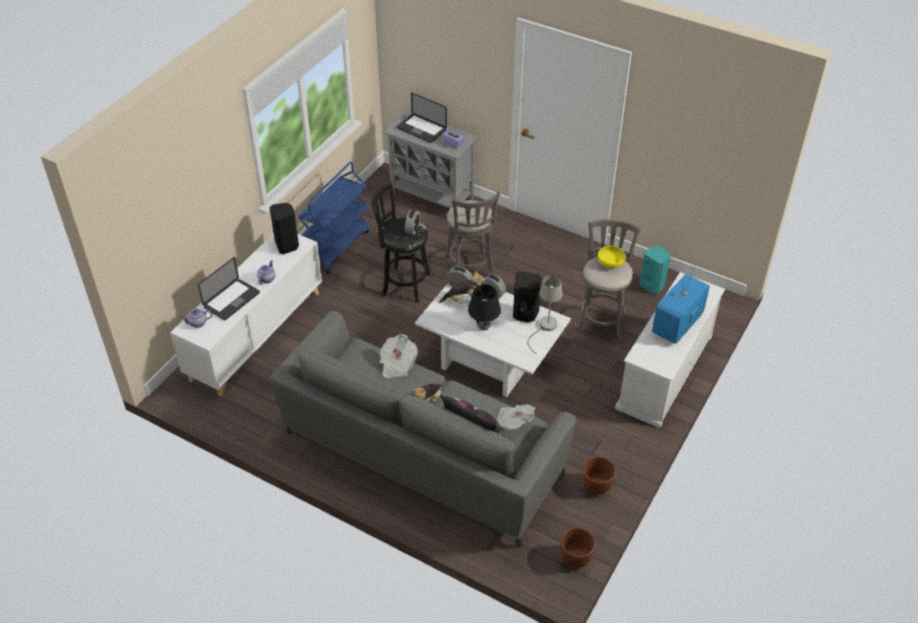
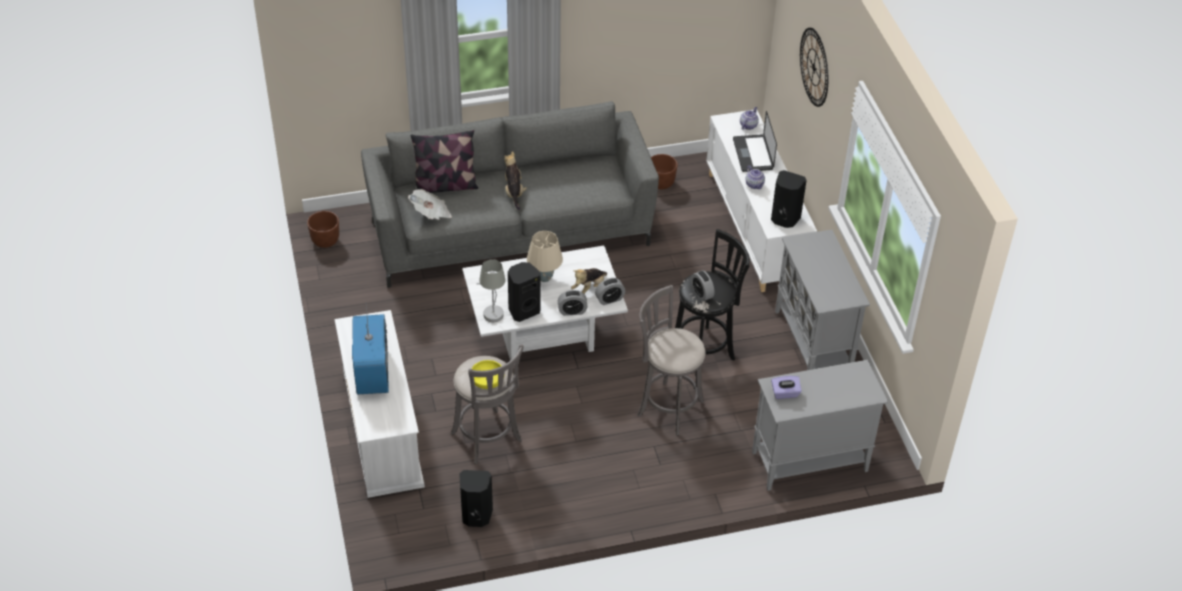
camera: 135 degrees right, 0 degrees up
blue cart [298,161,370,274] -> grey cabinet [775,230,870,370]
newspaper [379,334,418,378] -> none
laptop [397,92,447,143] -> none
black table lamp [468,284,501,331] -> beige table lamp [527,231,563,282]
brown planter [583,457,616,495] -> brown planter moved to [651,154,678,189]
turquoise speaker [639,246,671,294] -> black speaker [459,470,493,527]
none -> wall clock [800,28,828,107]

